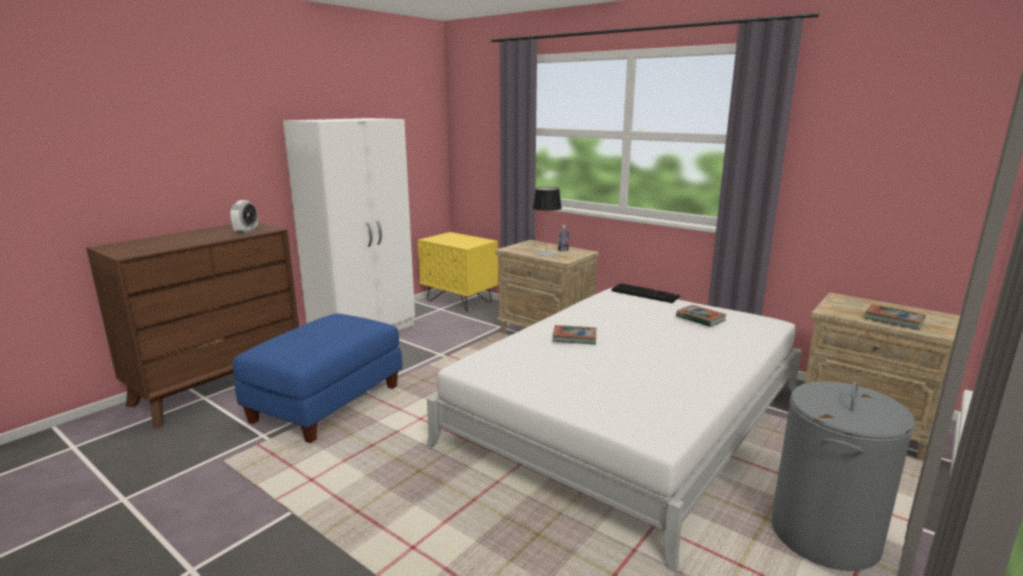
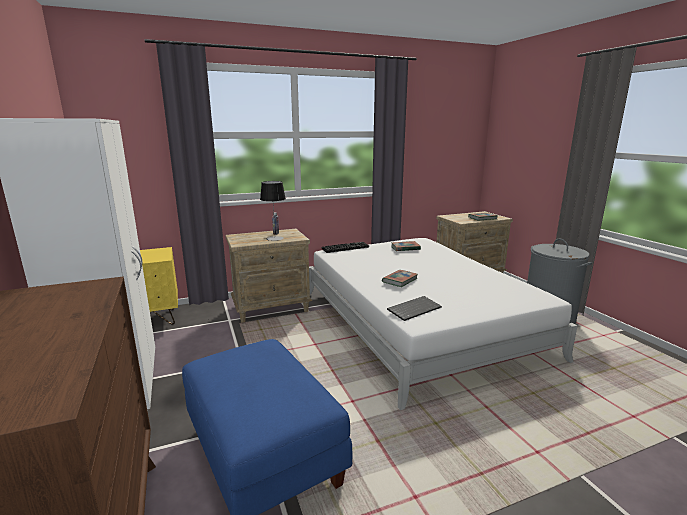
camera: 60 degrees left, 0 degrees up
alarm clock [230,200,258,234] -> none
none -> keyboard [387,296,442,321]

